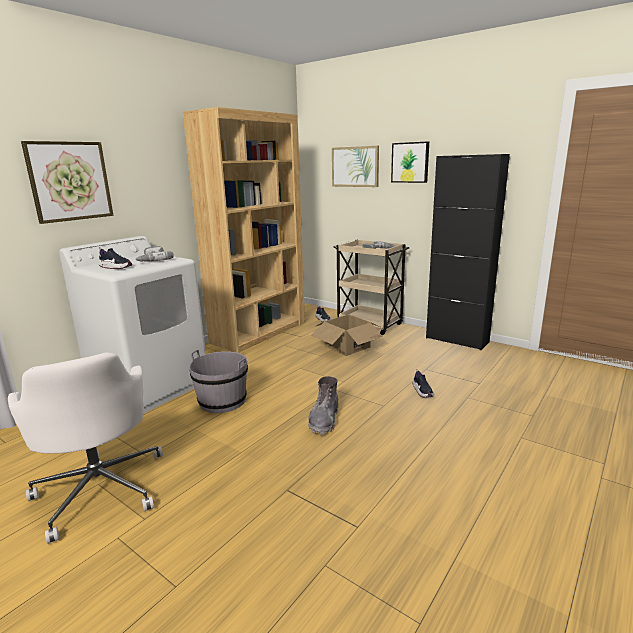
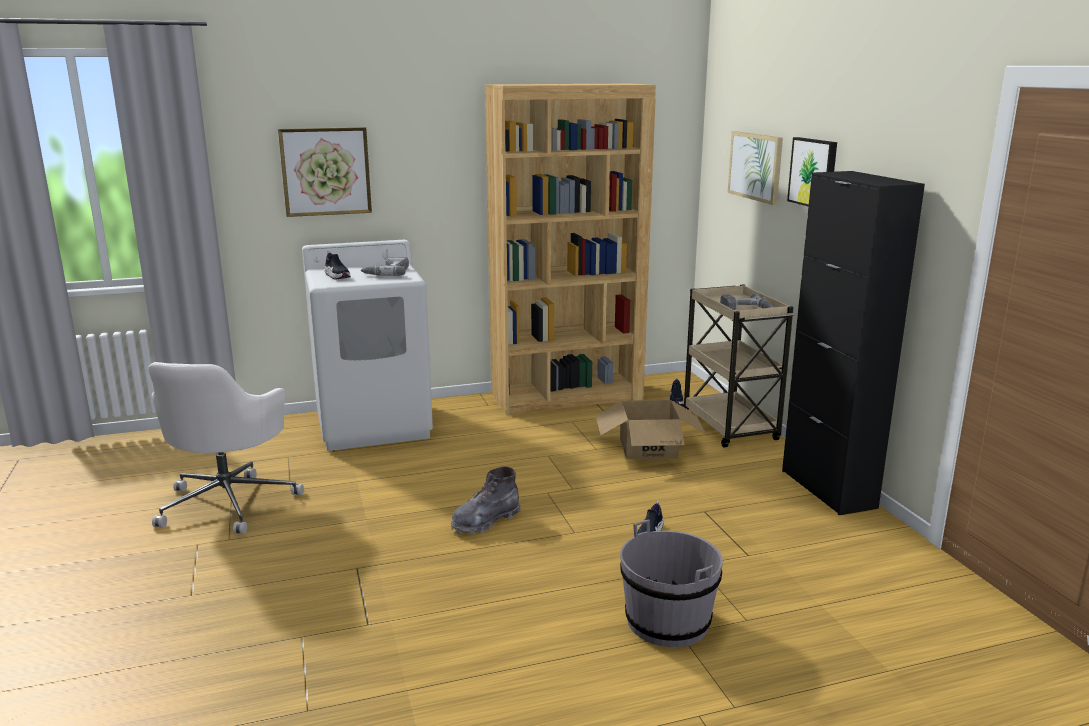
camera: 35 degrees right, 0 degrees up
grey bucket [189,350,248,413] -> grey bucket moved to [620,519,723,647]

